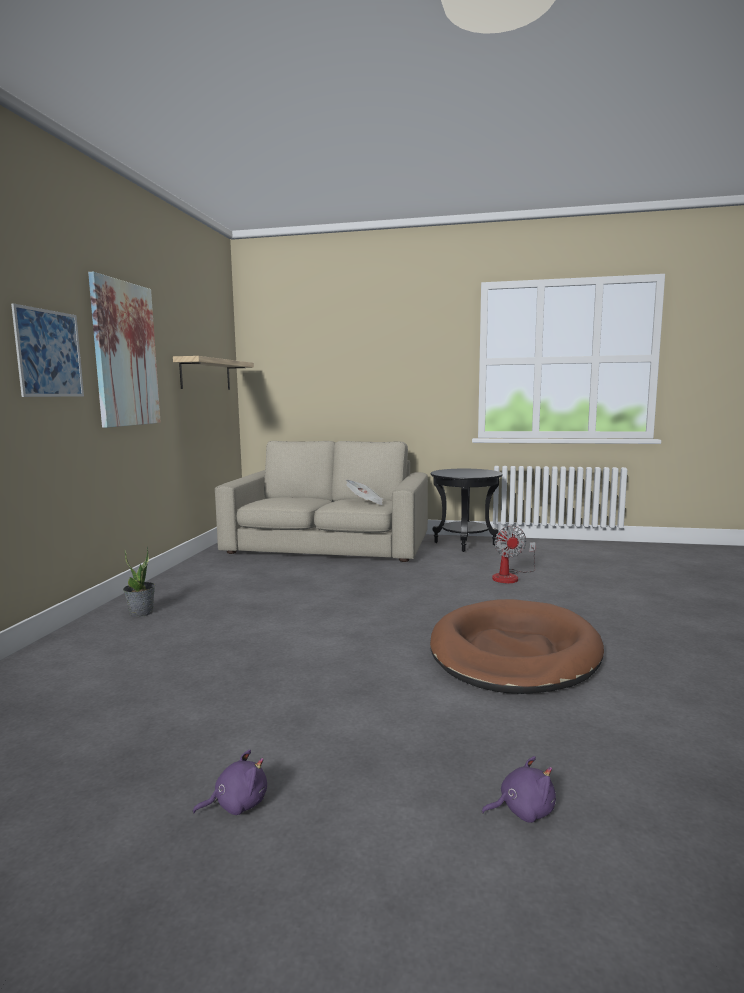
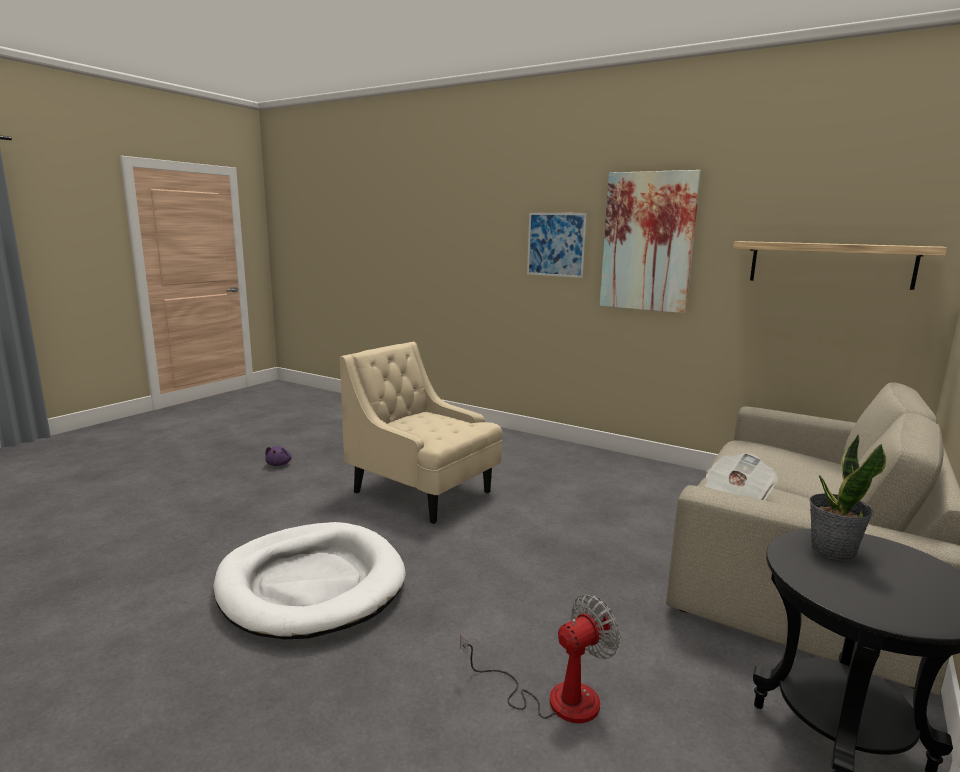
camera: 110 degrees right, 5 degrees up
potted plant [123,546,155,617] -> potted plant moved to [809,434,886,561]
brown dog bed [430,599,604,694] -> white dog bed [214,522,406,639]
purple plush toy [482,756,556,823] -> none
fan [492,525,536,583] -> fan turned 135 degrees clockwise [460,594,620,723]
none -> beige armchair [340,342,503,524]

